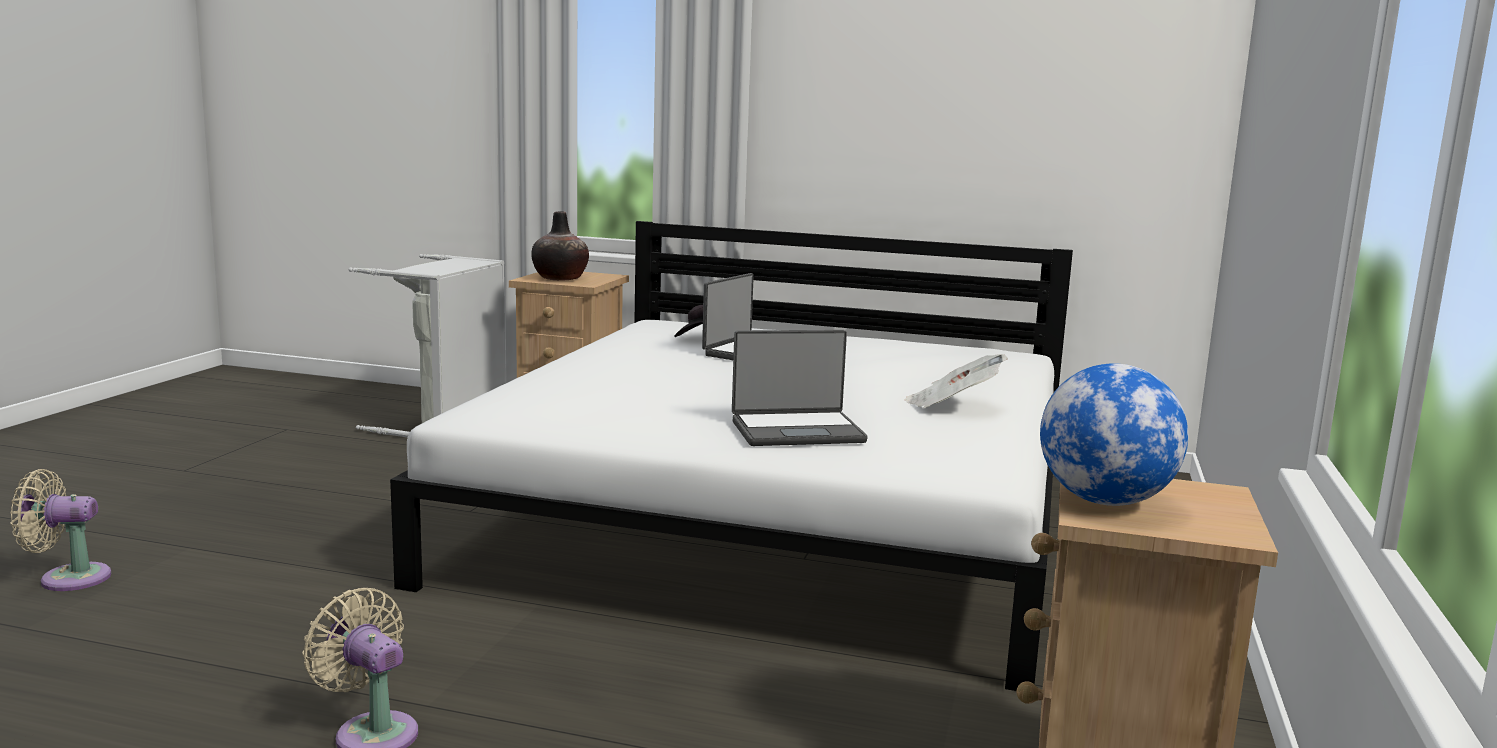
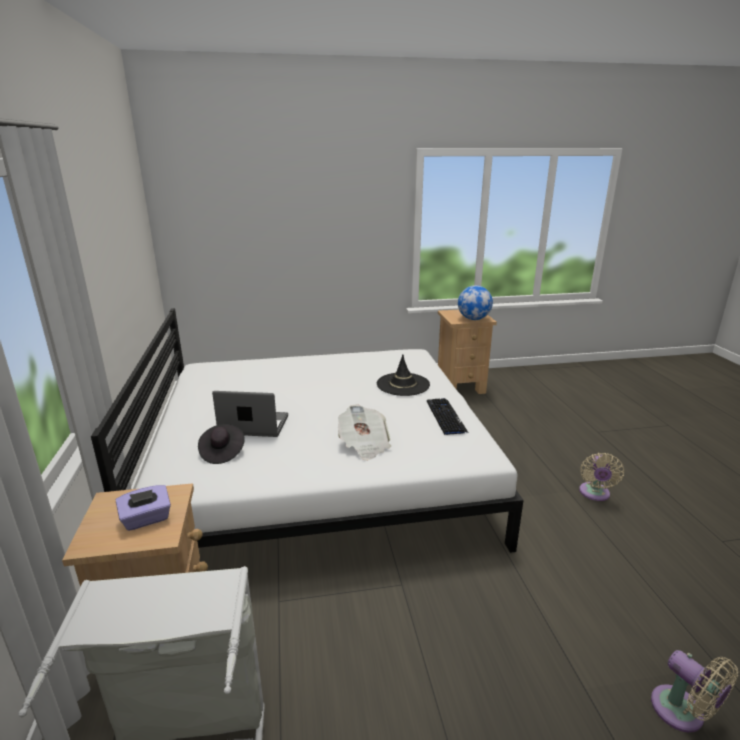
camera: 115 degrees left, 10 degrees up
vase [532,211,589,281] -> purple tissue box [116,485,171,531]
laptop [732,330,868,446] -> black hat [377,354,430,396]
newspaper [905,354,1008,408] -> newspaper moved to [338,404,391,461]
none -> keyboard [427,398,469,435]

